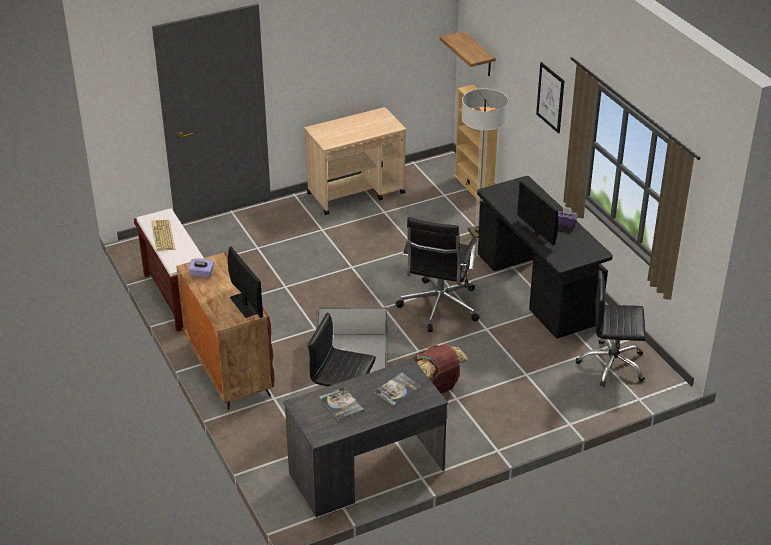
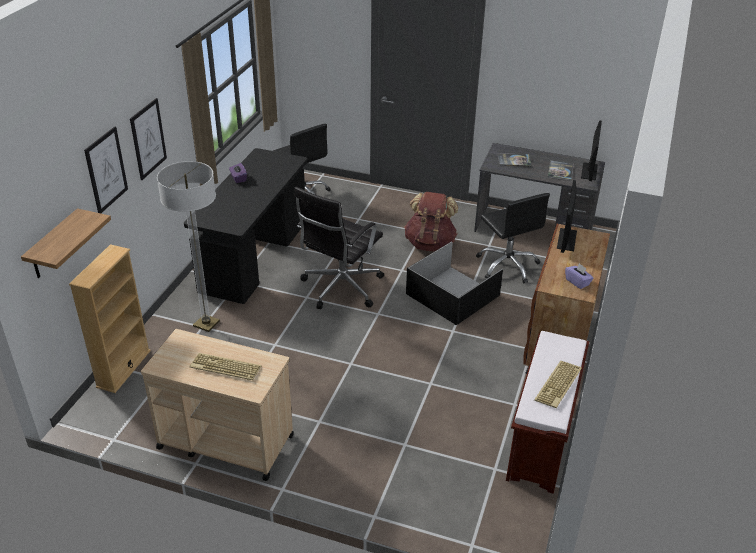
camera: 135 degrees left, 0 degrees up
black office chair [396,217,479,332] -> black office chair turned 150 degrees clockwise [294,187,384,309]
monitor [517,181,559,245] -> monitor moved to [581,121,602,181]
none -> picture [84,126,128,213]
none -> keyboard [189,353,261,380]

